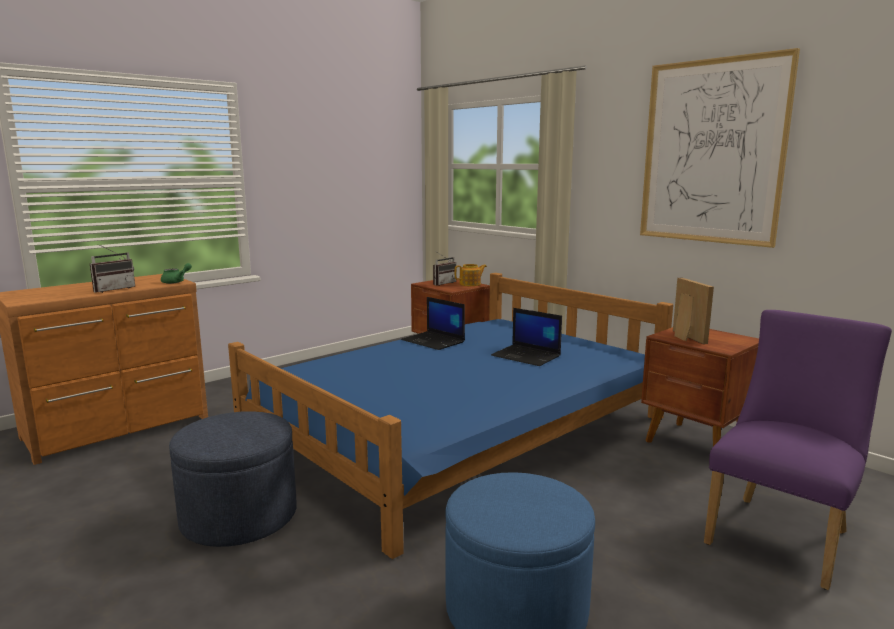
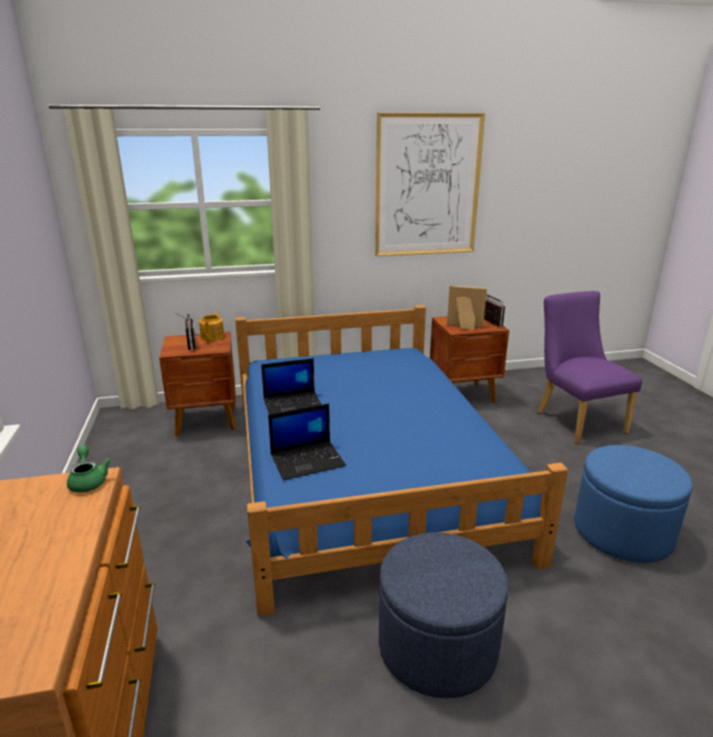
camera: 60 degrees left, 10 degrees up
radio [90,244,135,293] -> radio moved to [484,294,505,327]
laptop [491,308,562,366] -> laptop moved to [268,404,346,480]

